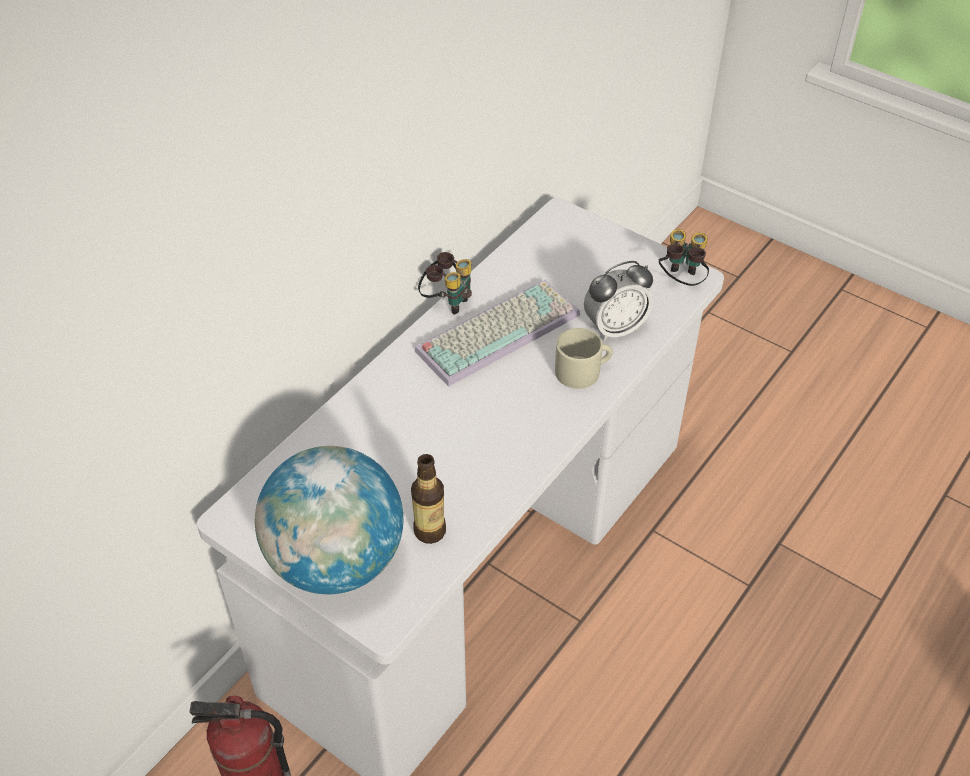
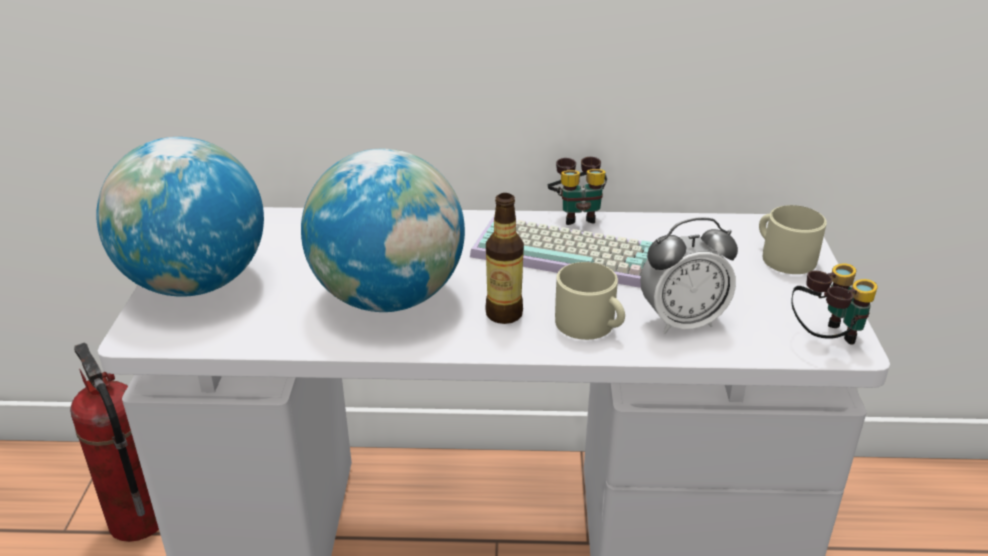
camera: 55 degrees right, 15 degrees down
bottle [411,454,446,544] -> bottle moved to [485,193,524,324]
alarm clock [584,261,653,341] -> alarm clock turned 45 degrees counterclockwise [640,217,738,334]
none -> globe [301,149,465,312]
none -> beige mug [759,205,827,274]

